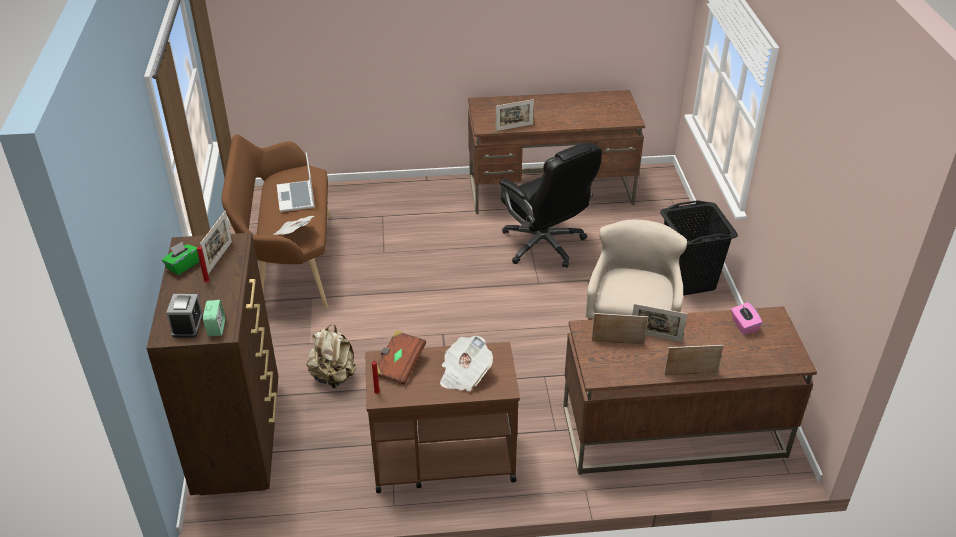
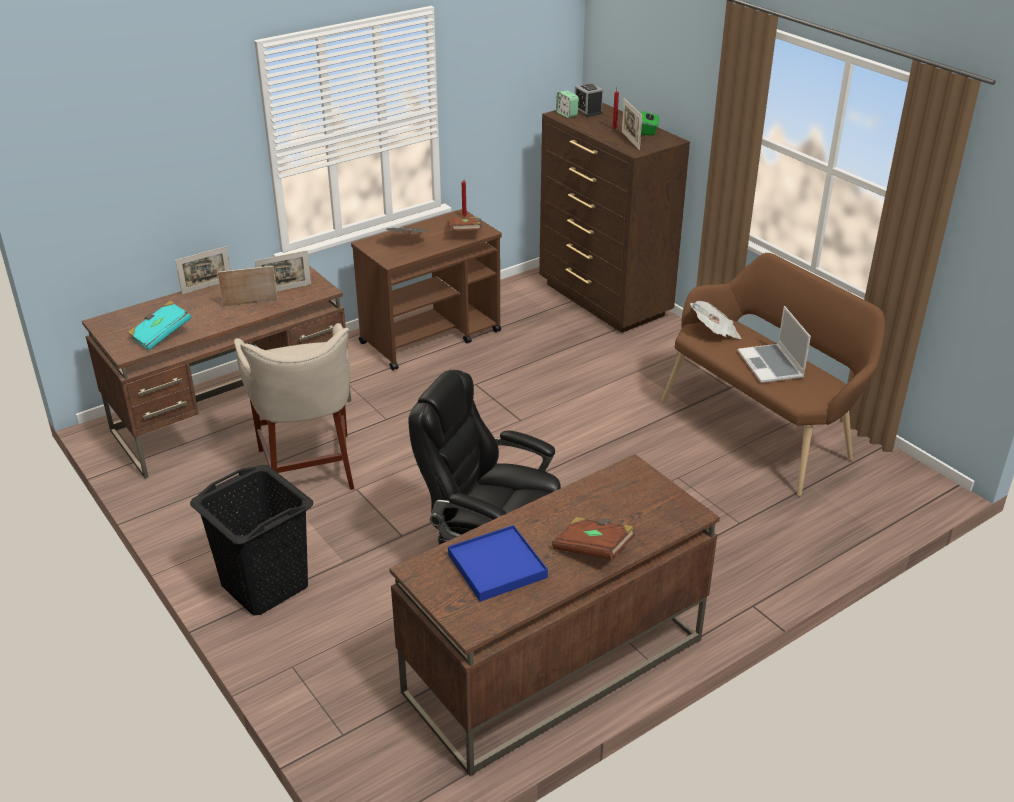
camera: 150 degrees right, 5 degrees down
laptop [277,153,315,212] -> laptop turned 150 degrees counterclockwise [737,306,811,383]
beige backpack [307,324,356,388] -> none
picture frame [496,99,534,131] -> none
pink tissue box [731,302,762,334] -> turquoise book [128,300,191,350]
none -> blue tray [448,525,548,602]
none -> brown book [552,517,635,559]

